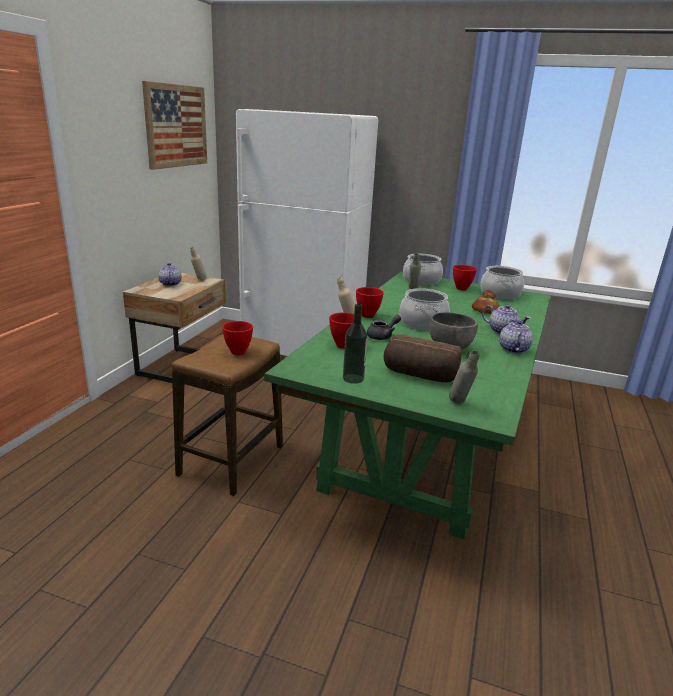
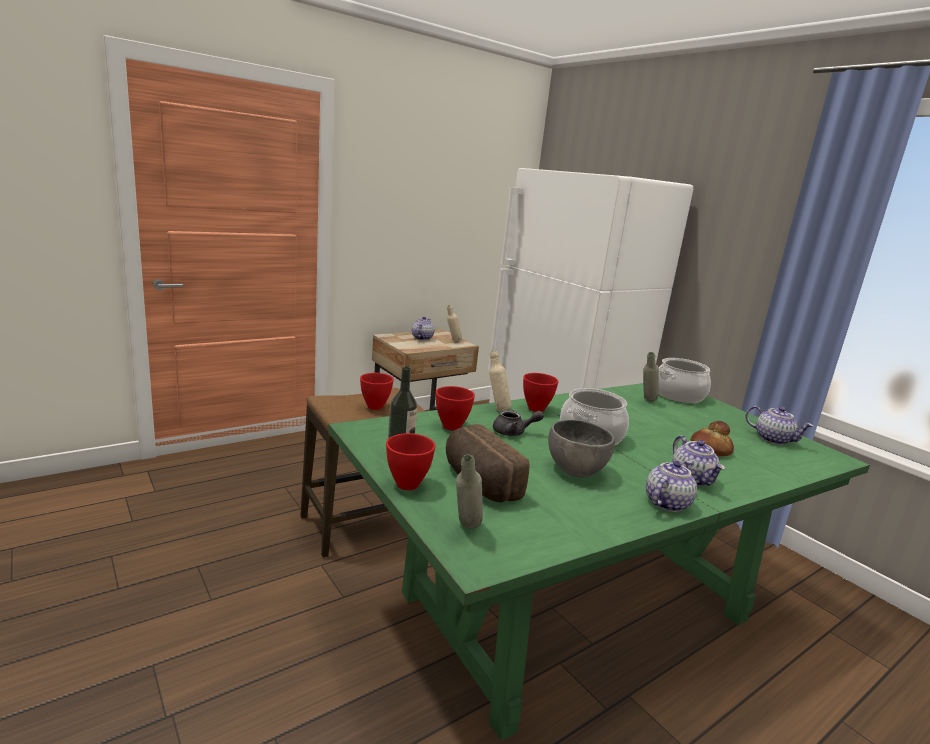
camera: 35 degrees right, 5 degrees down
picture [142,81,207,170] -> none
red bowl [453,265,477,290] -> red bowl moved to [386,433,436,490]
cooking pot [480,266,524,300] -> teapot [746,406,813,445]

